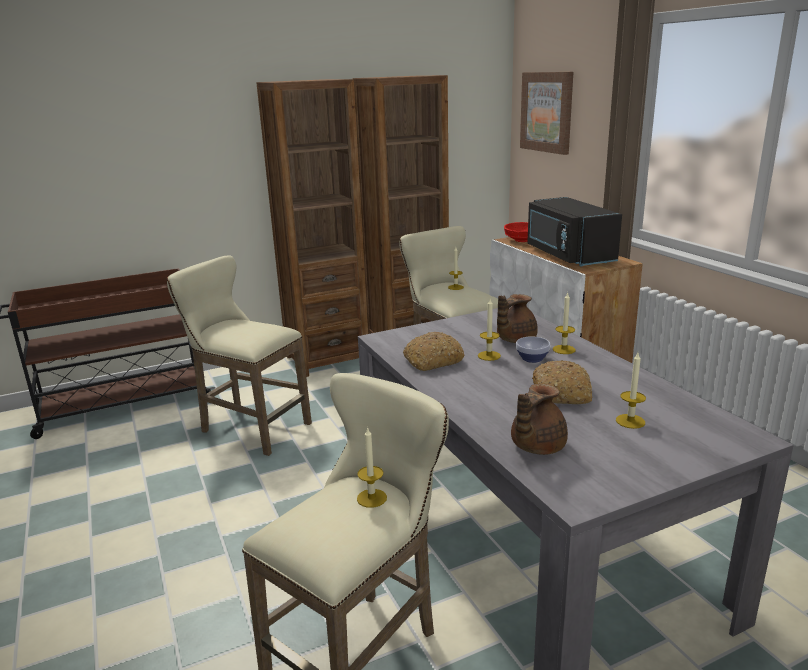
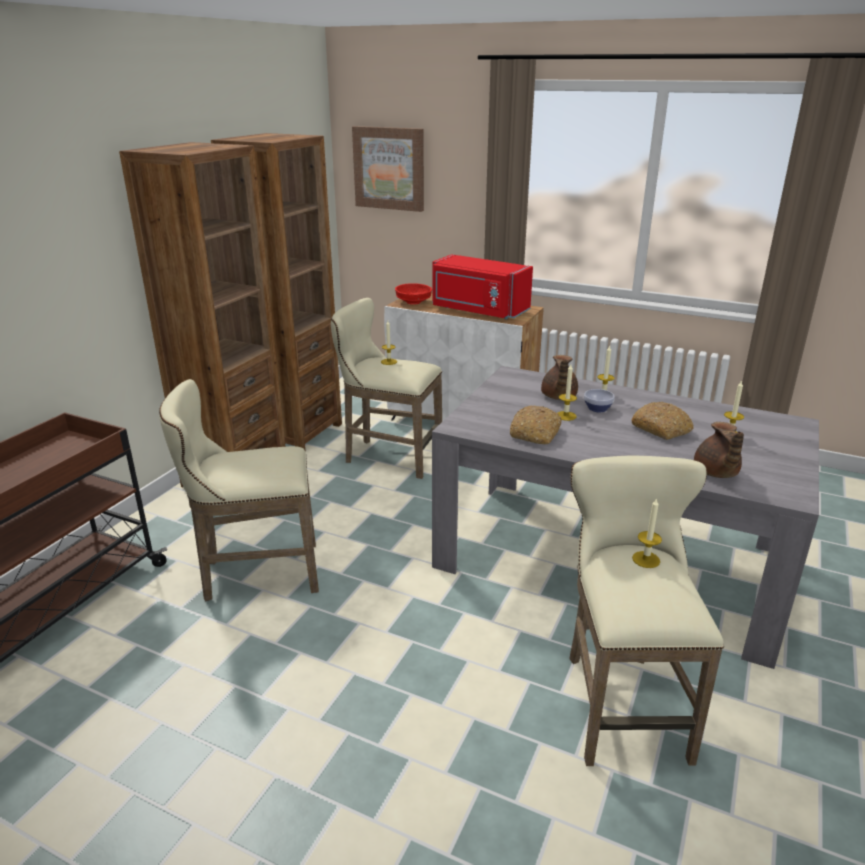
camera: 40 degrees left, 5 degrees up
black microwave [527,197,622,266] -> red microwave [432,254,533,319]

